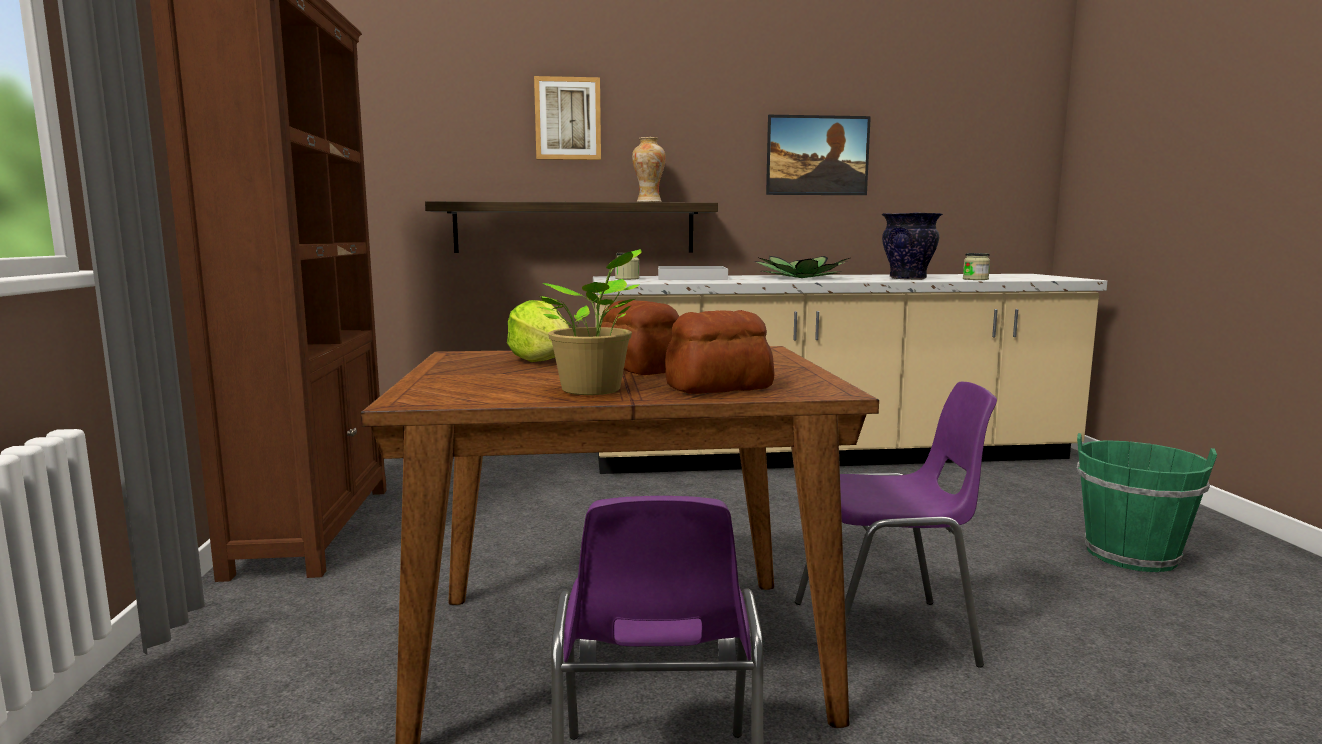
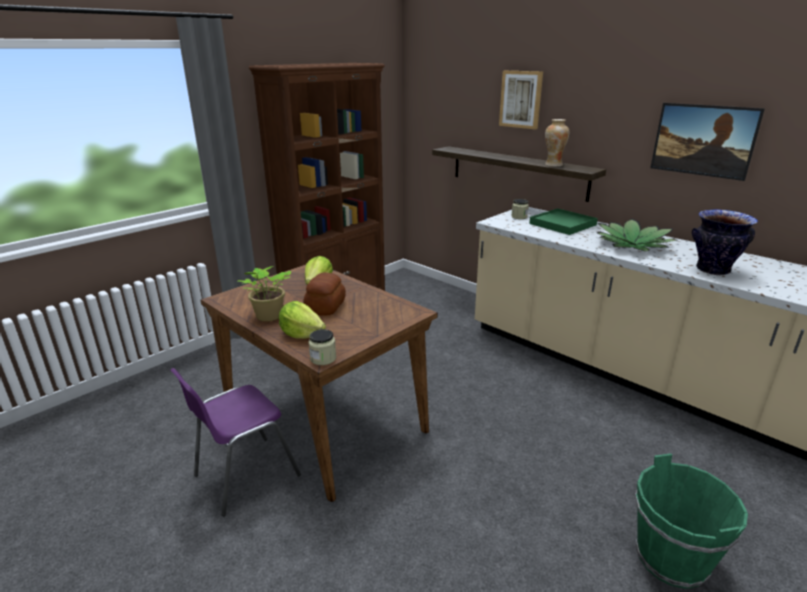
camera: 50 degrees right, 15 degrees up
white tray [658,266,728,280] -> green tray [529,208,598,235]
bread [665,310,774,394] -> lettuce [279,301,326,339]
purple chair [795,381,997,668] -> none
jar [963,253,990,280] -> jar moved to [308,329,336,365]

